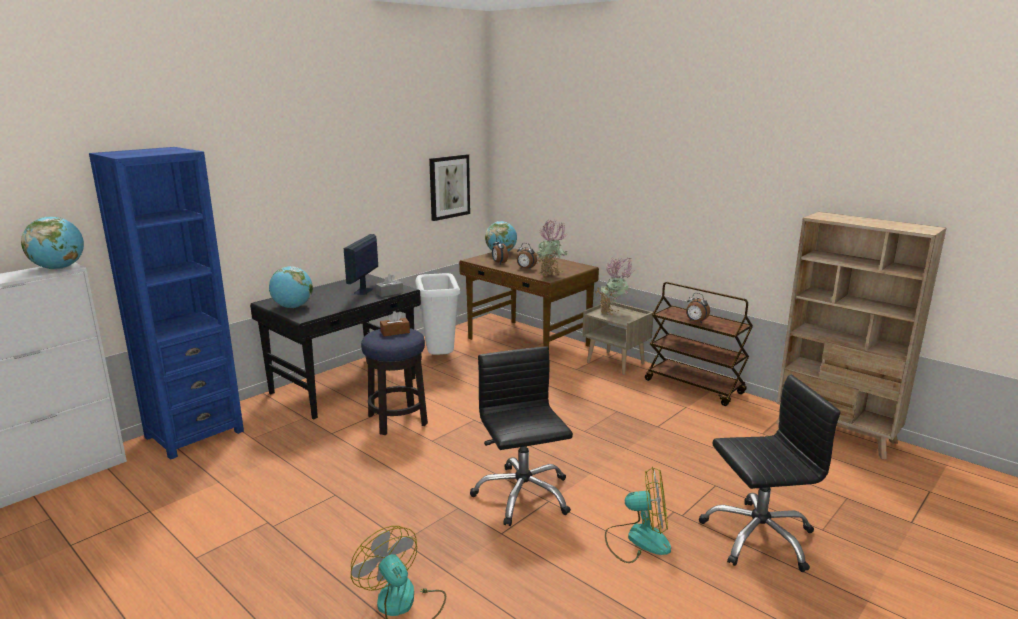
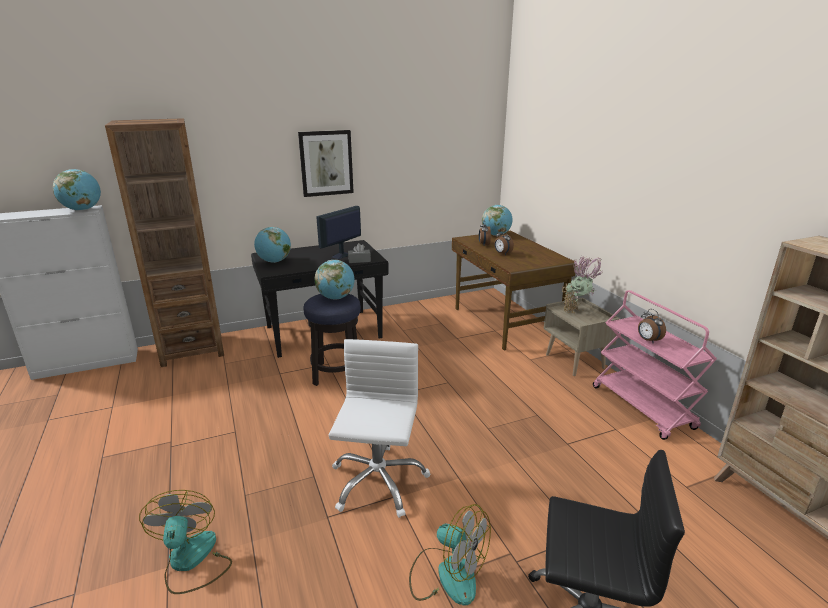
camera: 25 degrees right, 5 degrees up
blue bookcase [89,147,244,460] -> brown bookcase [105,118,224,367]
brown tissue box [380,311,410,337] -> globe [315,260,355,300]
white trash can [415,273,460,355] -> none
picture [429,154,470,221] -> picture moved to [298,130,354,197]
black office chair [470,346,573,526] -> white office chair [329,339,430,518]
potted plant [535,220,568,277] -> none
brown cart [645,282,753,406] -> pink cart [593,290,717,440]

